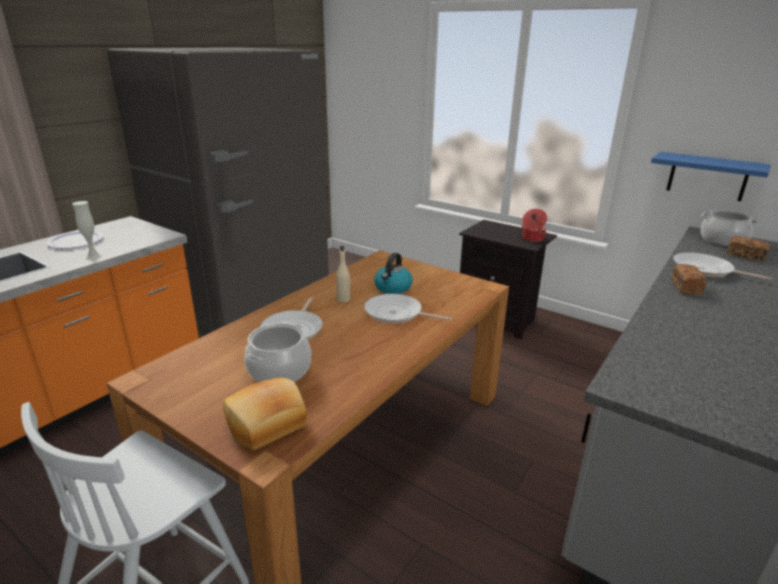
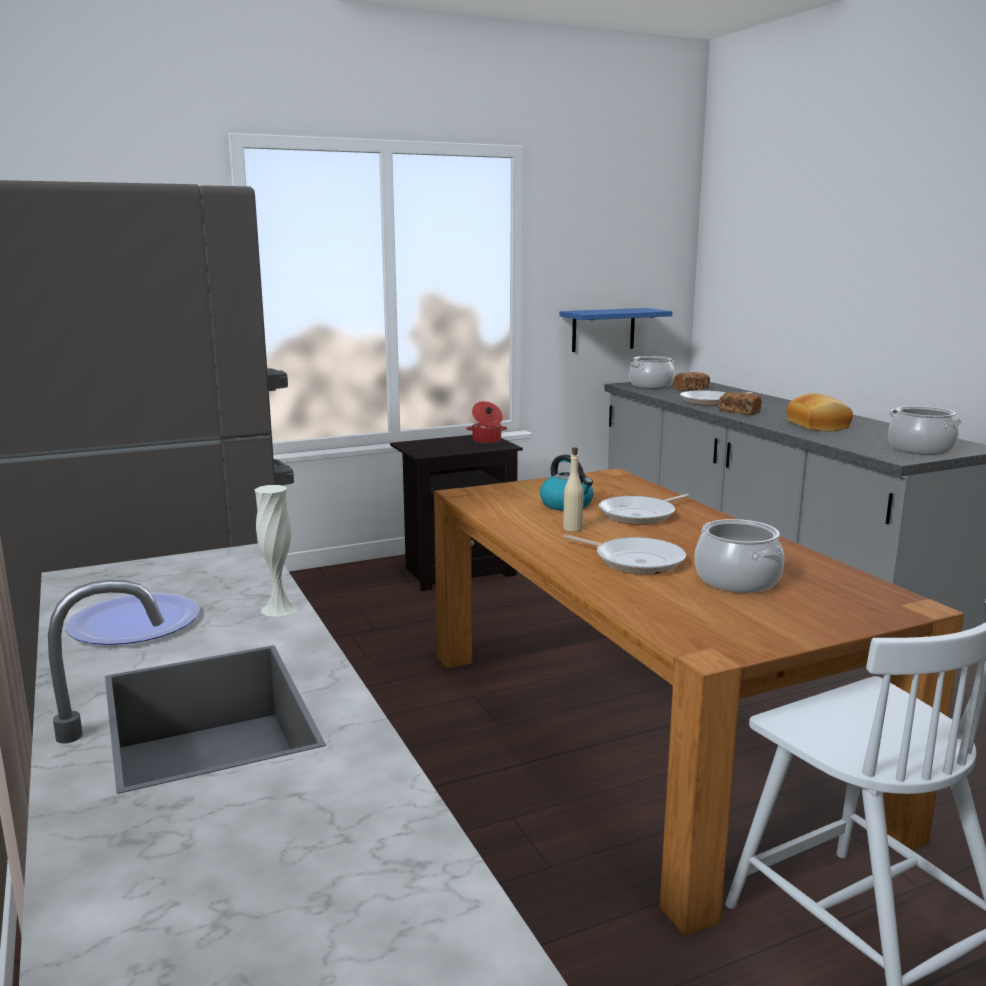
camera: 60 degrees left, 10 degrees down
bread [223,378,307,450] -> bread moved to [786,393,853,431]
none -> cooking pot [888,406,963,455]

